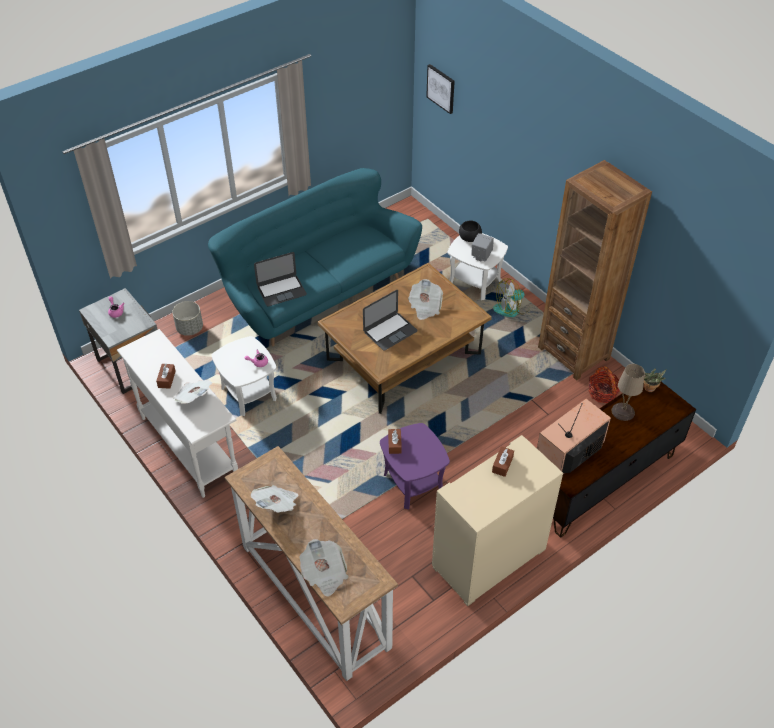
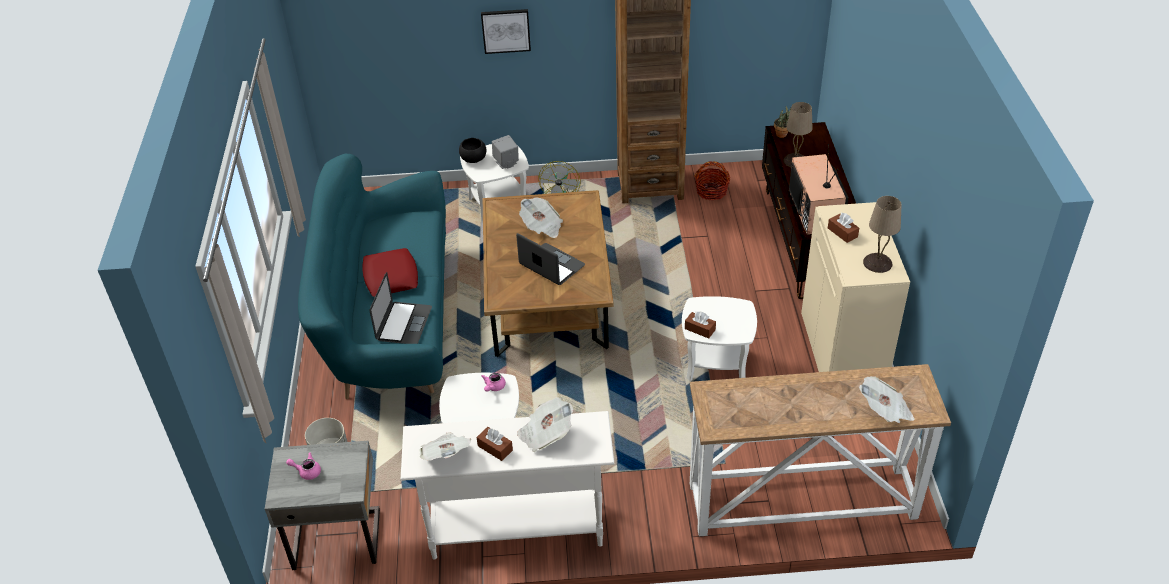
camera: 55 degrees left, 5 degrees down
newspaper [251,485,299,512] -> newspaper moved to [419,432,472,461]
laptop [363,290,418,350] -> laptop turned 45 degrees counterclockwise [516,233,585,285]
purple side table [380,423,450,510] -> white side table [682,296,757,381]
picture [426,64,455,114] -> picture moved to [481,9,531,54]
none -> red pillow [362,248,418,297]
none -> beige table lamp [863,196,902,273]

